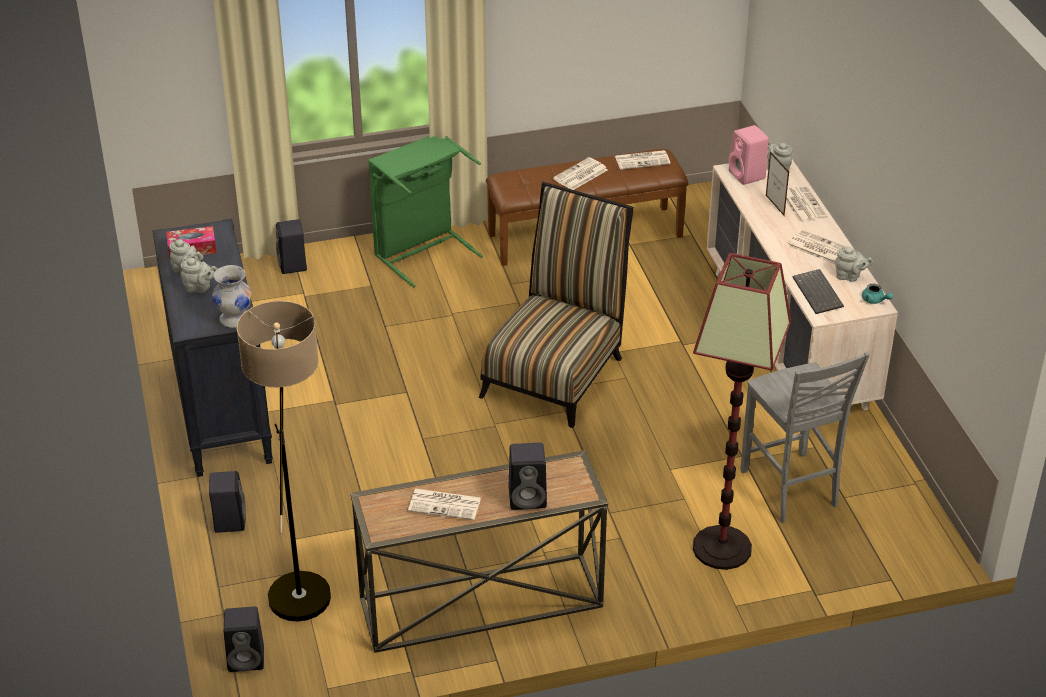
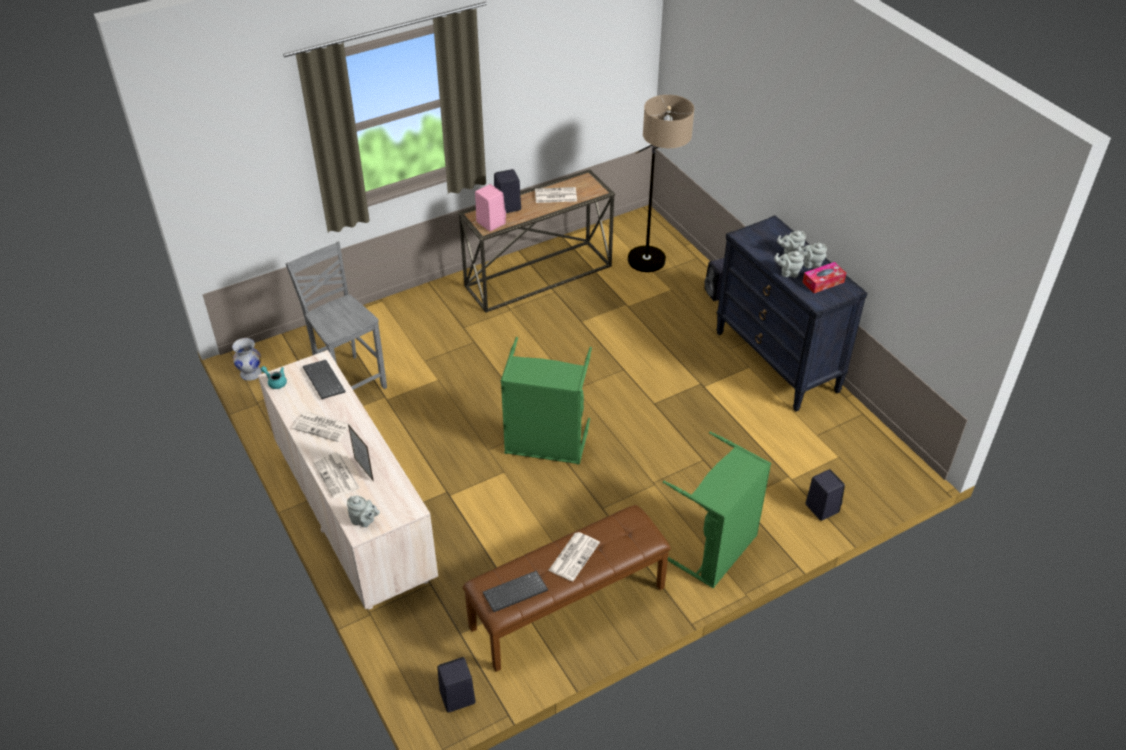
camera: 165 degrees right, 5 degrees up
white vase [212,265,252,328] -> white vase moved to [232,338,262,381]
black speaker [224,607,264,672] -> black speaker moved to [437,657,475,713]
chair [479,182,634,428] -> green laundry basket [501,337,592,465]
newspaper [615,150,671,170] -> keyboard [483,571,548,612]
floor lamp [693,253,791,570] -> none
pink speaker [729,125,769,185] -> pink speaker moved to [475,184,506,231]
grey teapot [835,247,873,282] -> grey teapot moved to [774,251,804,278]

